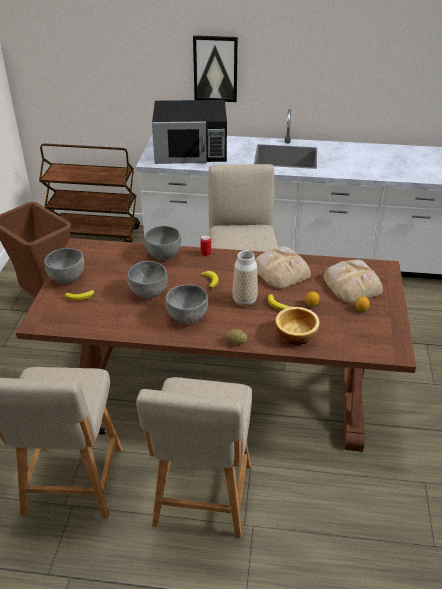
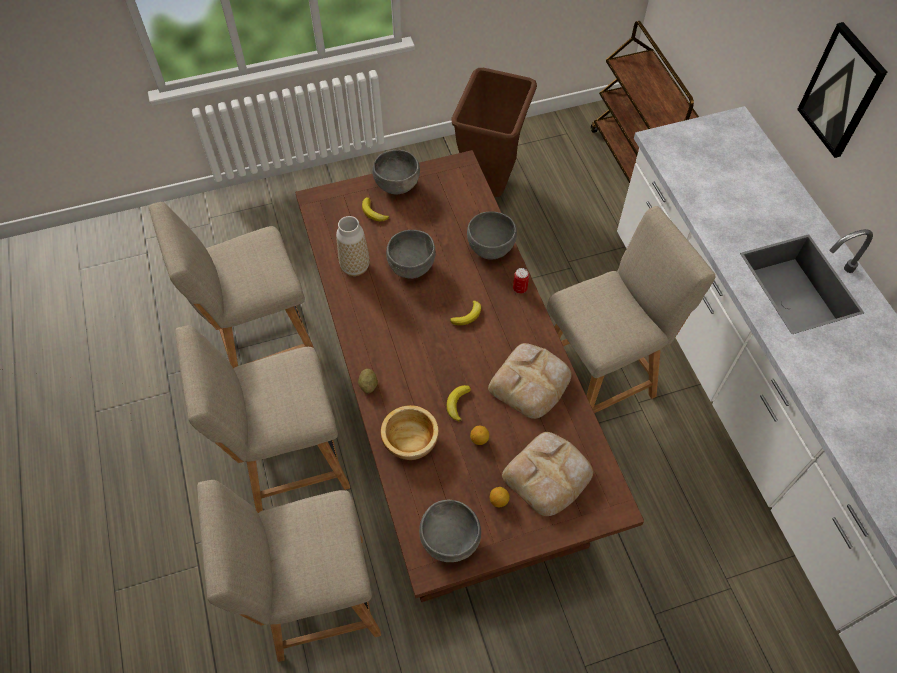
camera: 65 degrees right, 20 degrees up
black microwave [152,100,227,164] -> none
grey bowl [165,285,208,324] -> grey bowl moved to [419,500,481,562]
vase [232,250,258,307] -> vase moved to [336,216,370,276]
none -> beige chair [197,480,381,662]

